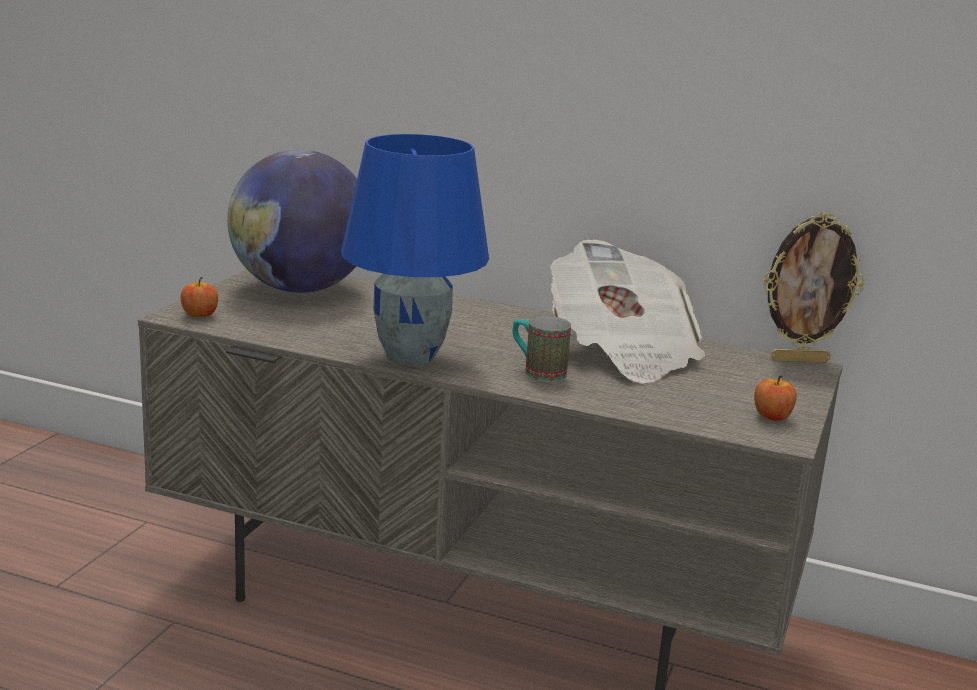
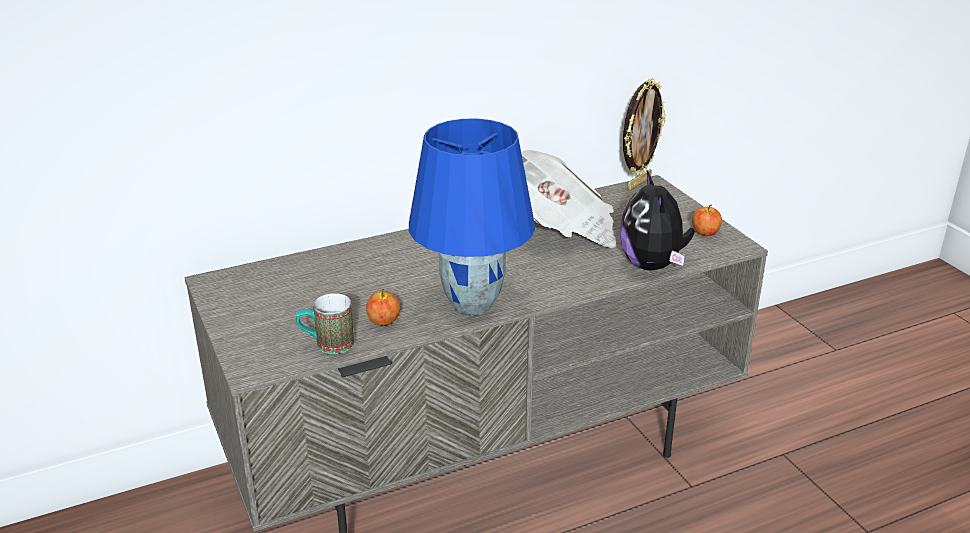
camera: 45 degrees left, 10 degrees up
apple [181,277,218,317] -> apple moved to [366,289,400,326]
globe [227,149,357,293] -> none
mug [513,316,571,382] -> mug moved to [296,293,354,354]
none -> plush toy [620,170,695,271]

